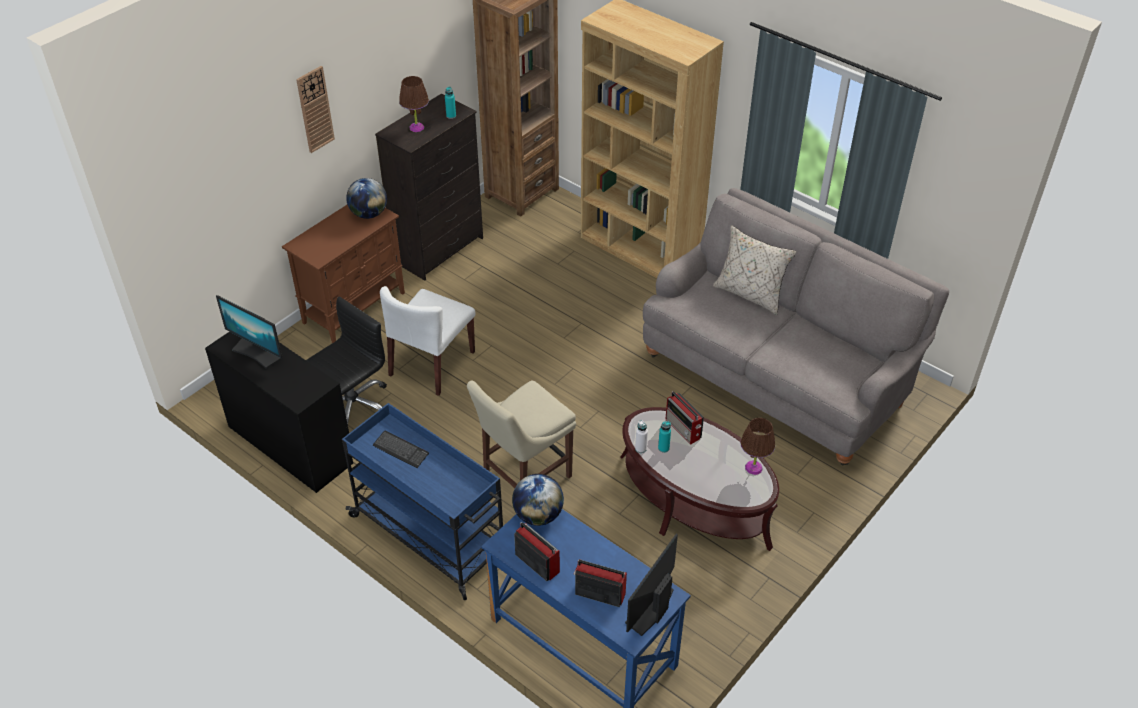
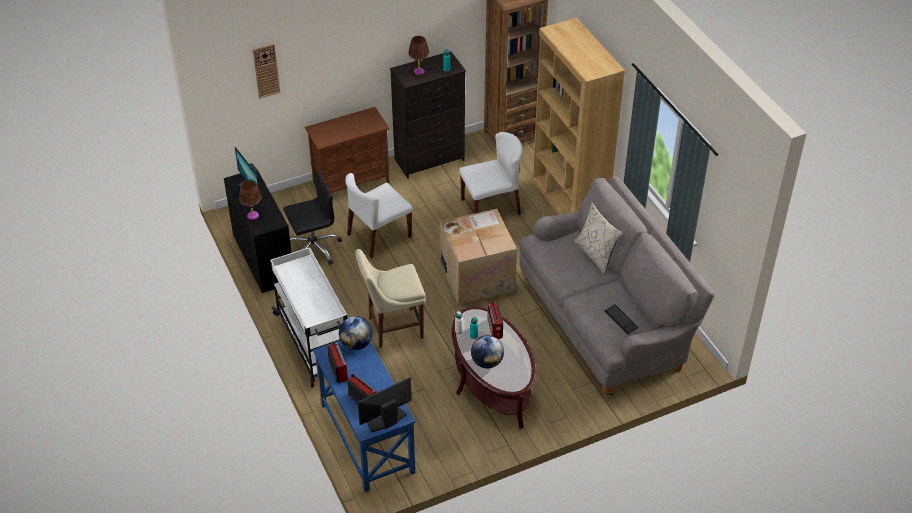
camera: 25 degrees right, 0 degrees up
wall clock [296,66,335,153] -> wall clock moved to [253,44,280,98]
blue cart [342,403,503,600] -> white cart [270,247,347,388]
globe [346,178,387,219] -> globe moved to [471,335,504,369]
keyboard [373,431,429,468] -> keyboard moved to [605,304,639,335]
brown table lamp [740,418,775,475] -> brown table lamp moved to [239,180,262,220]
none -> cardboard box [440,209,517,305]
none -> white chair [459,132,522,215]

